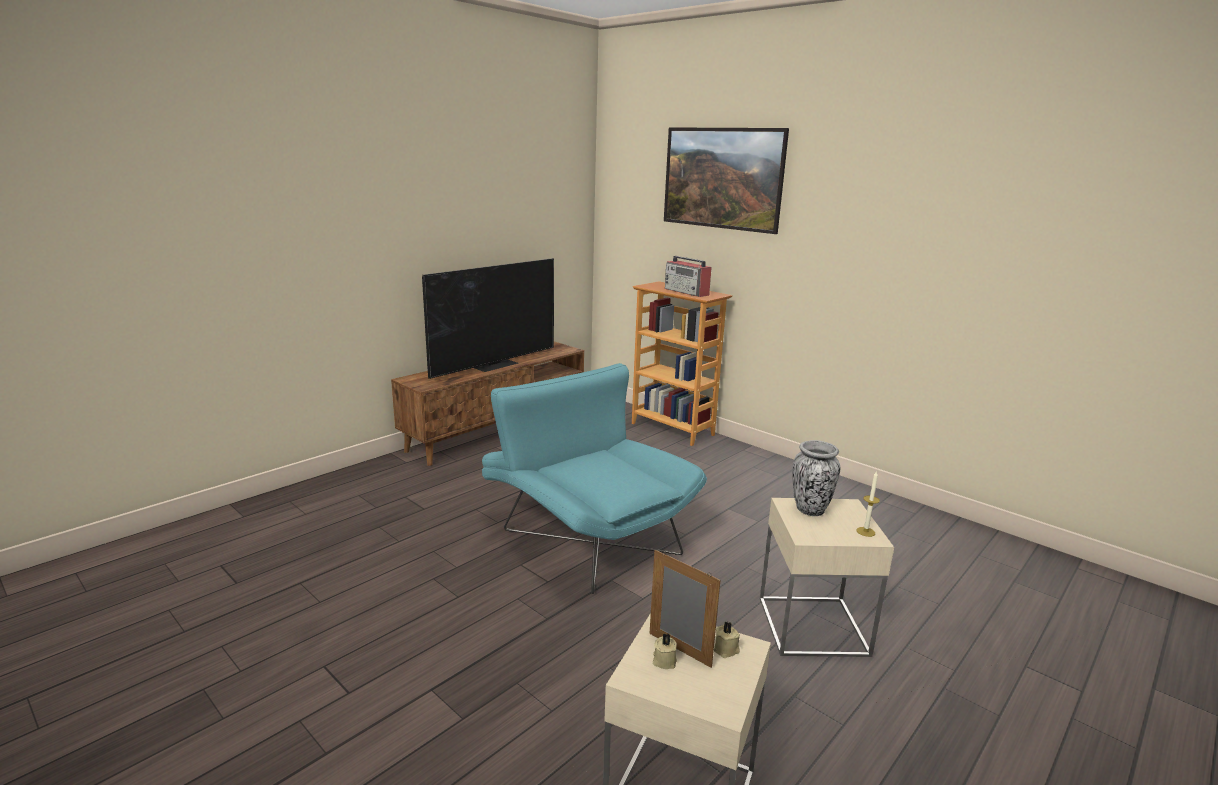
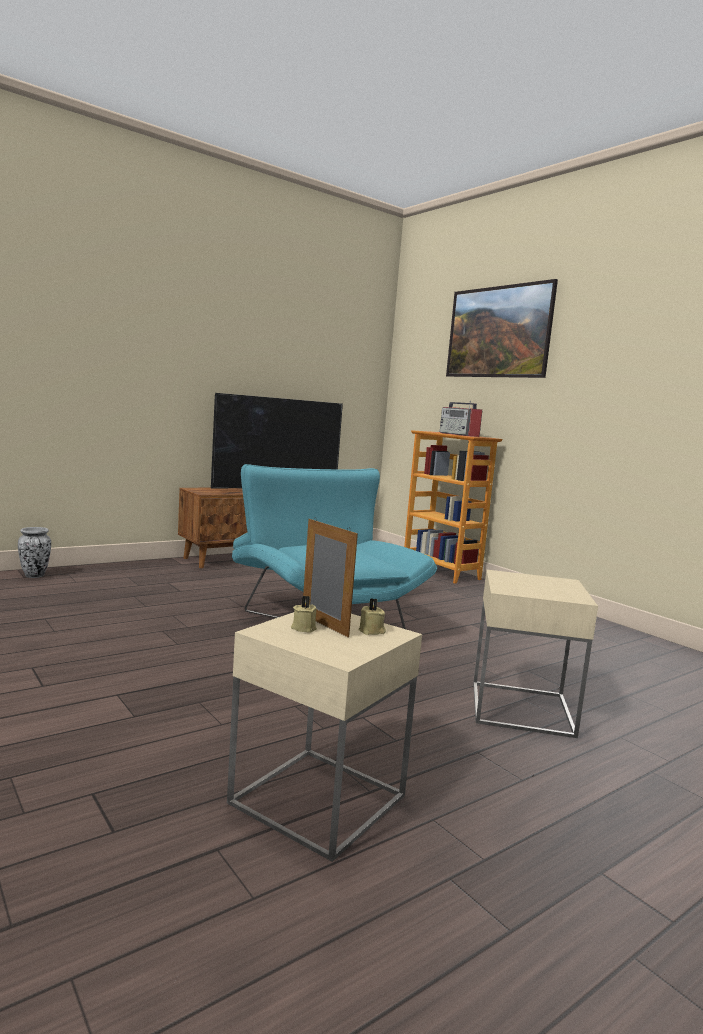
camera: 10 degrees right, 10 degrees down
vase [793,440,840,516] -> vase moved to [18,527,51,578]
candle [856,471,880,537] -> none

